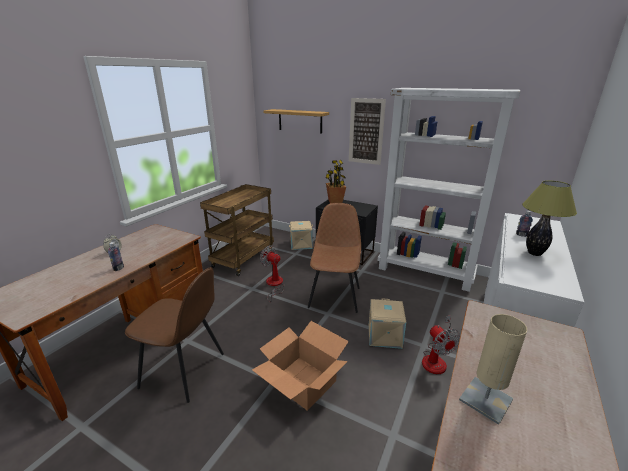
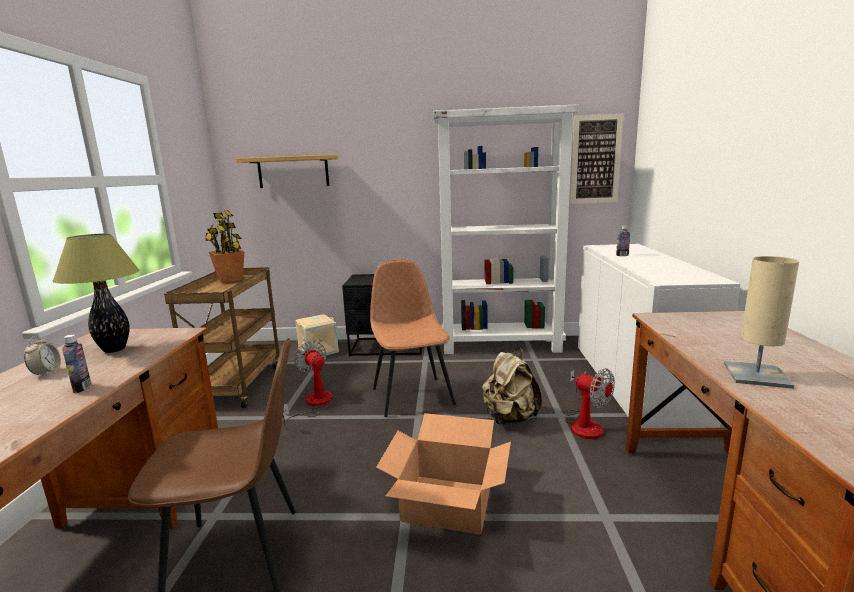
camera: 25 degrees left, 10 degrees down
fan [260,246,285,302] -> fan turned 45 degrees clockwise [283,341,332,427]
potted plant [326,160,346,203] -> potted plant moved to [205,210,244,283]
picture [349,98,386,165] -> picture moved to [570,114,624,204]
beige storage box [369,298,406,349] -> beige backpack [482,348,542,425]
table lamp [522,180,577,256] -> table lamp moved to [52,233,140,353]

